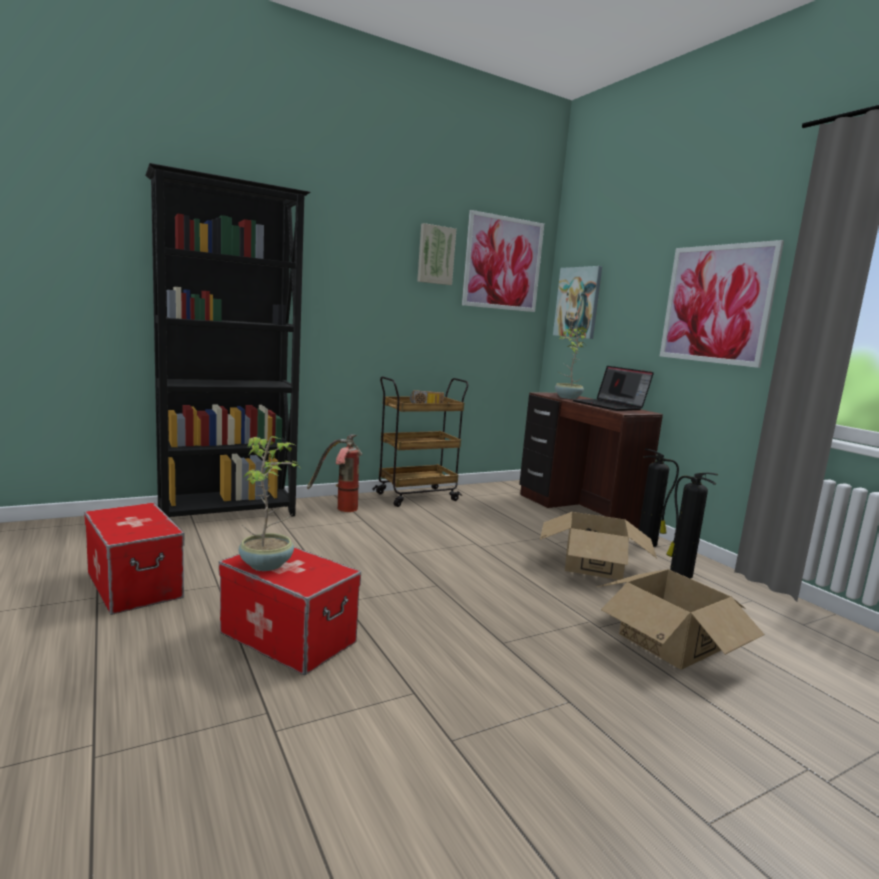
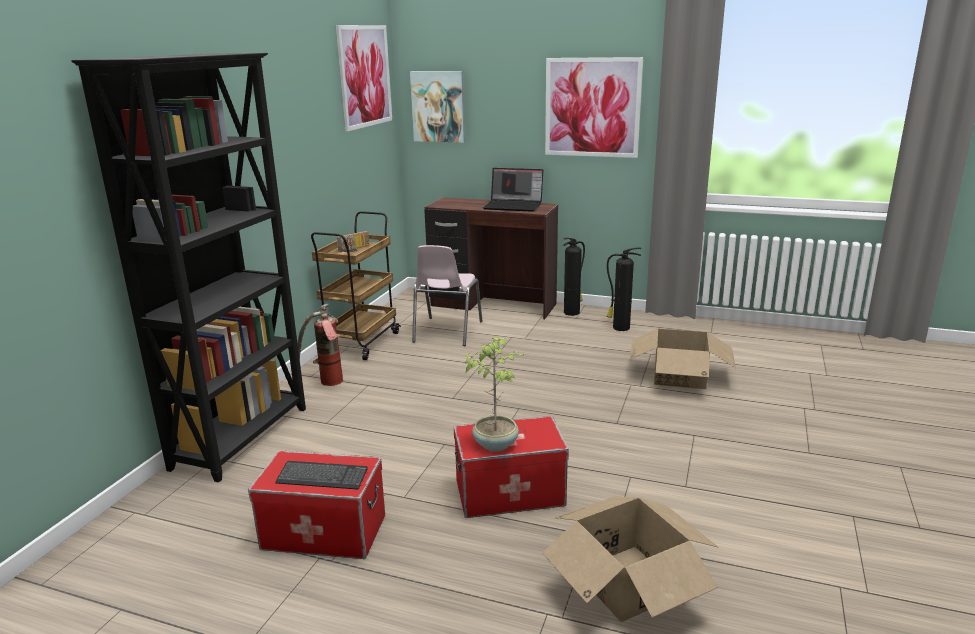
camera: 40 degrees left, 10 degrees up
picture [417,223,456,285] -> none
cardboard box [540,512,657,580] -> cardboard box moved to [542,496,719,622]
potted plant [555,326,587,399] -> none
none -> keyboard [275,461,368,490]
none -> pink chair [412,245,483,346]

